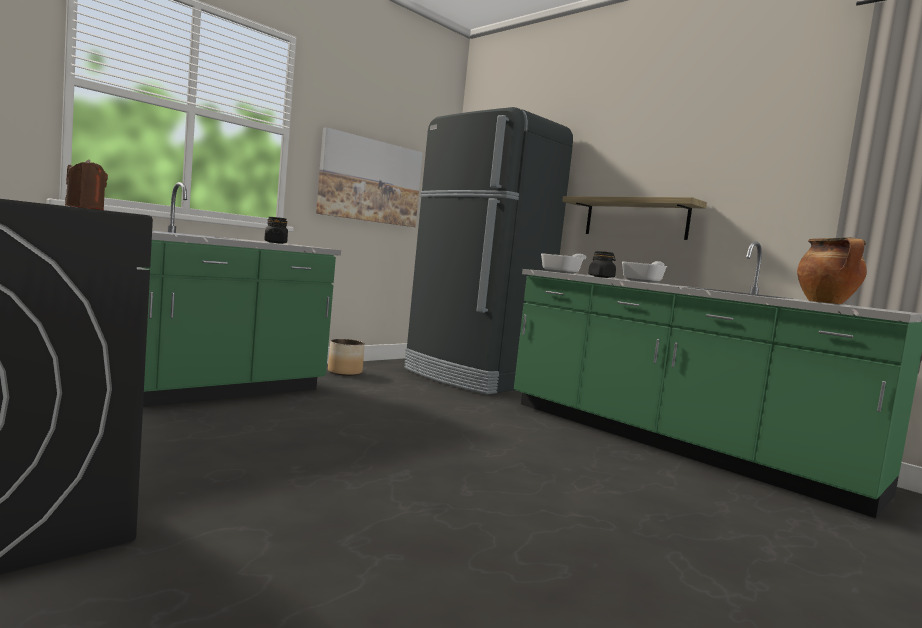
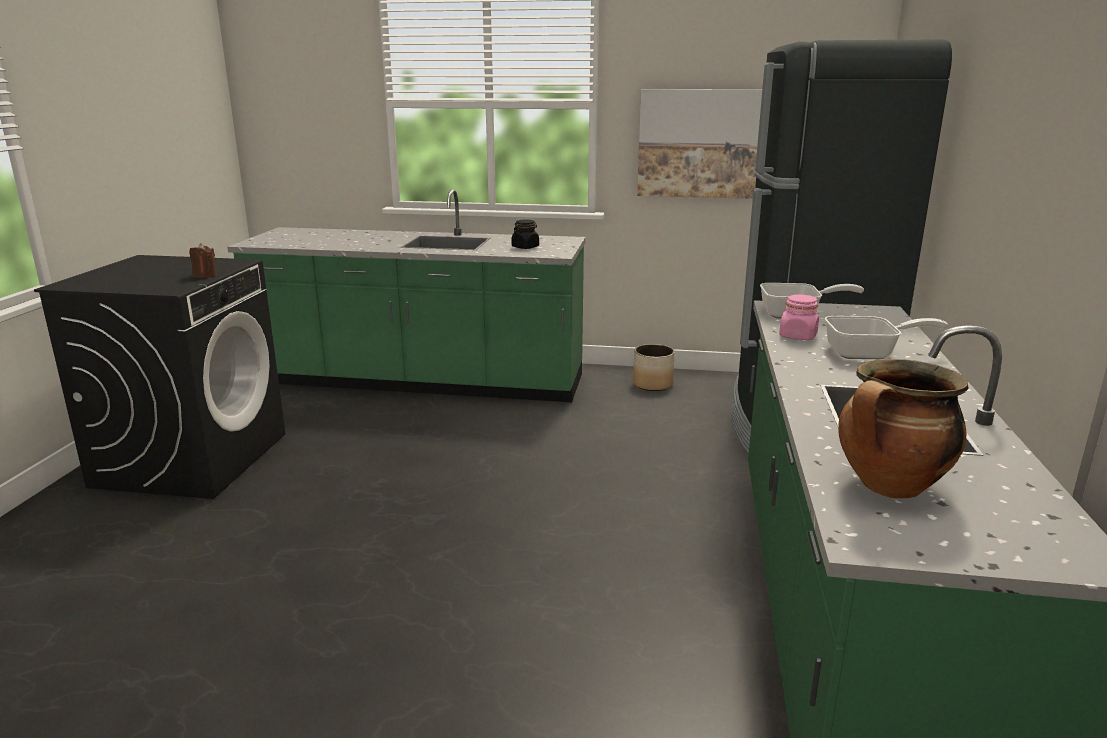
camera: 55 degrees right, 15 degrees up
shelf [562,196,707,240] -> none
black jar [588,251,616,278] -> pink jar [779,294,819,340]

